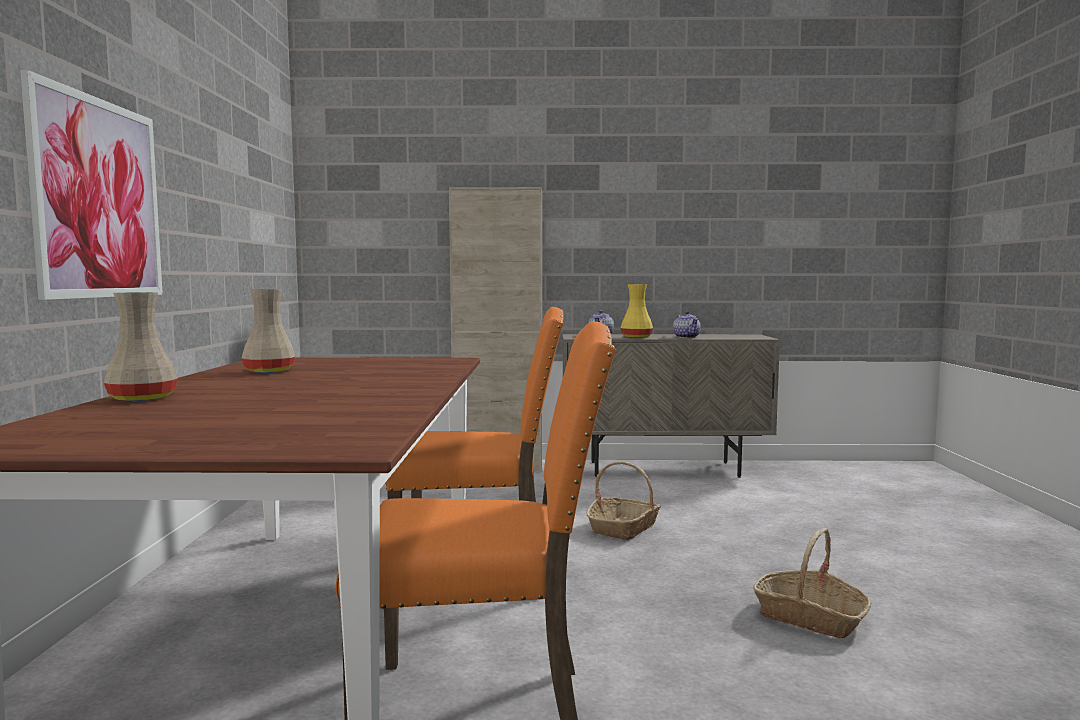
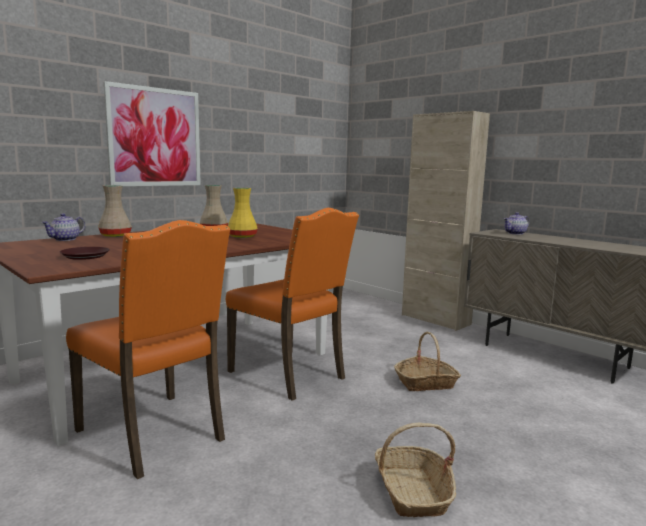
camera: 45 degrees right, 5 degrees up
yellow vase [621,284,653,338] -> yellow vase moved to [228,188,258,238]
teapot [673,311,700,338] -> teapot moved to [41,213,85,241]
none -> brown plate [60,247,110,260]

